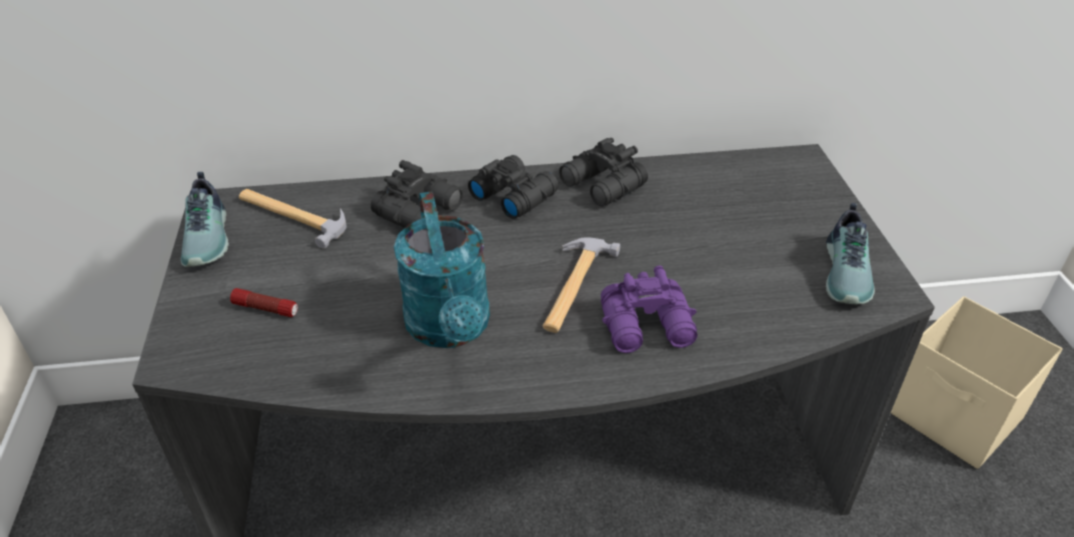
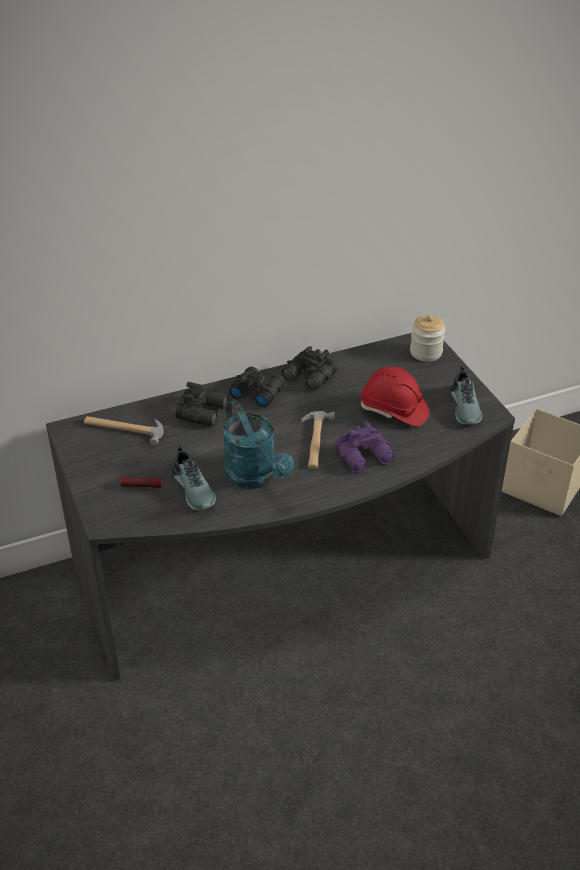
camera: 15 degrees left, 0 degrees up
shoe [181,172,229,267] -> shoe moved to [172,446,216,511]
none -> red hard hat [360,367,429,427]
none -> jar [410,315,445,362]

